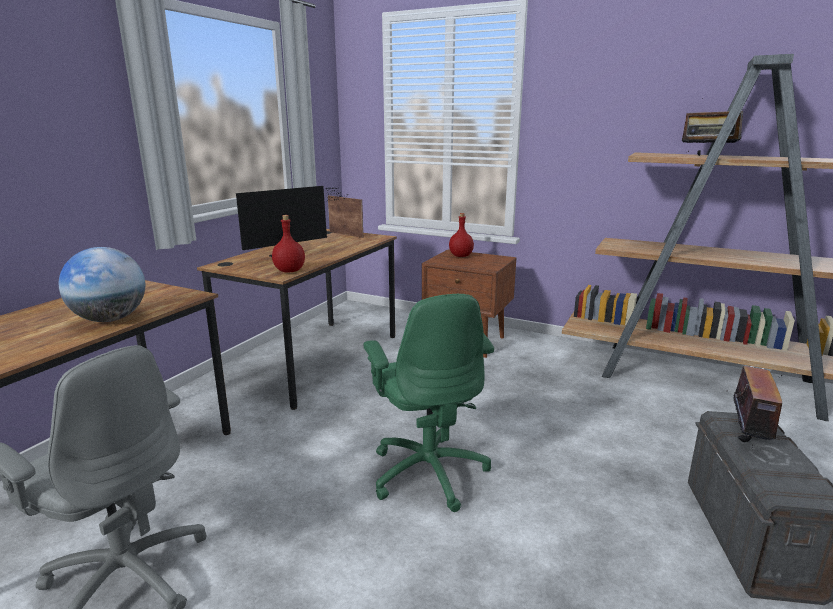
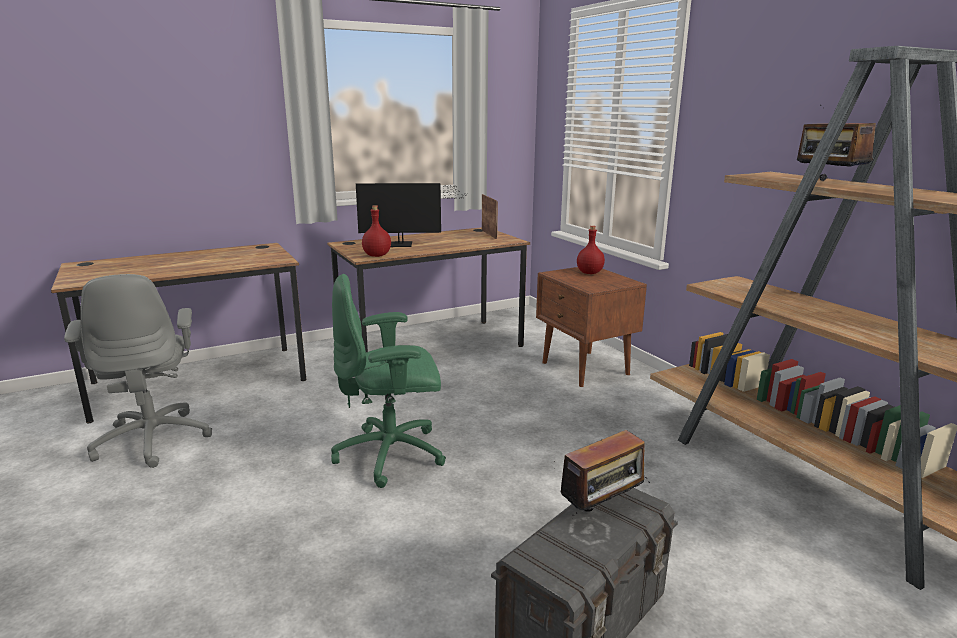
camera: 35 degrees right, 0 degrees up
globe [59,247,145,322] -> none
green office chair [364,294,494,512] -> green office chair turned 60 degrees clockwise [331,274,446,488]

